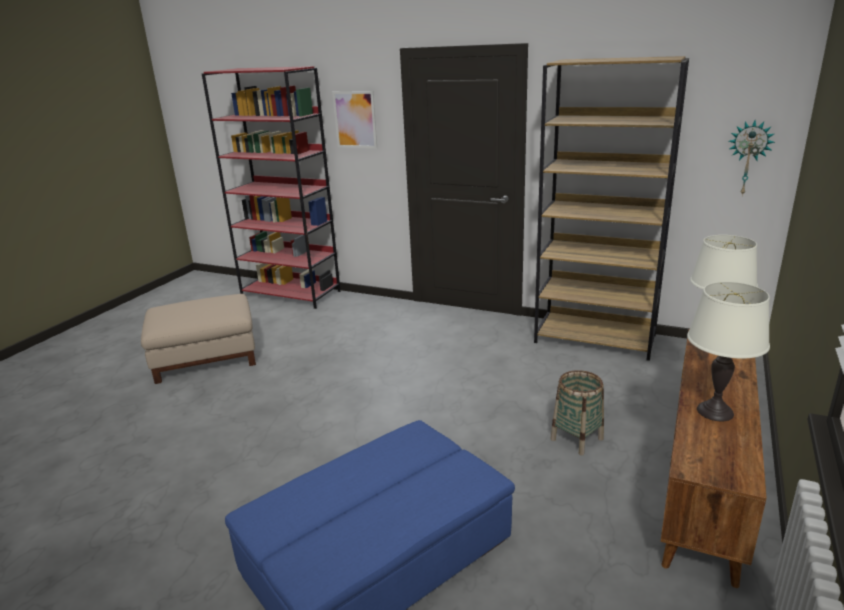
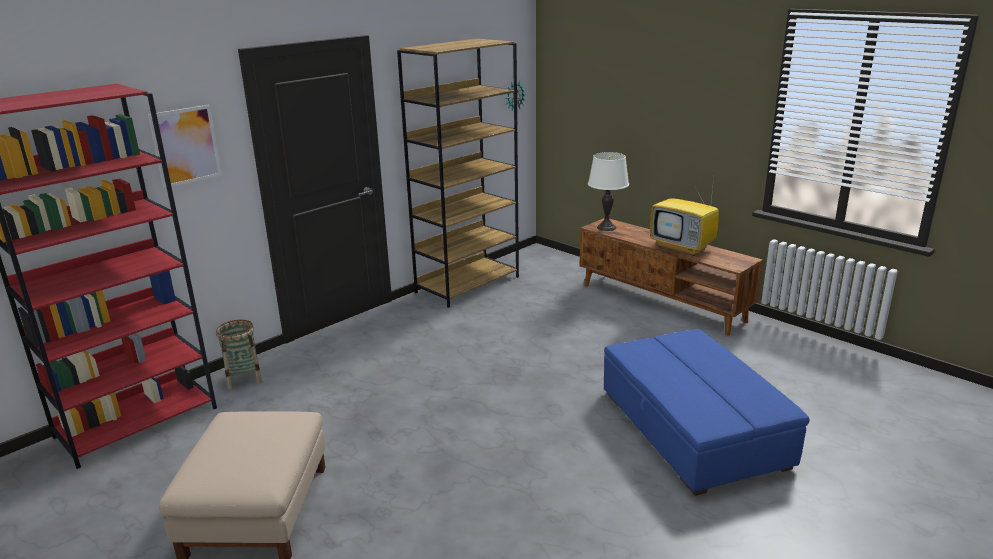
camera: 70 degrees left, 0 degrees up
basket [550,370,604,455] -> basket moved to [216,320,263,390]
white table lamp [687,282,770,421] -> television [650,178,719,256]

